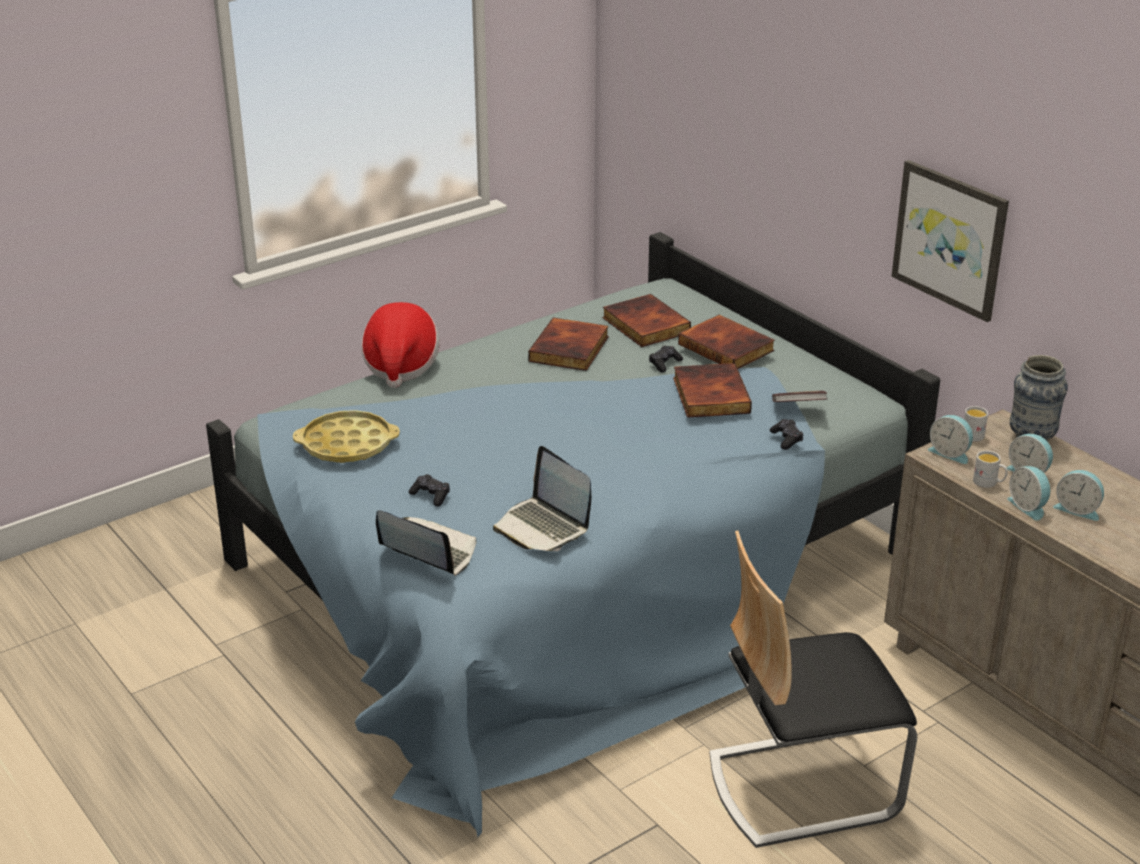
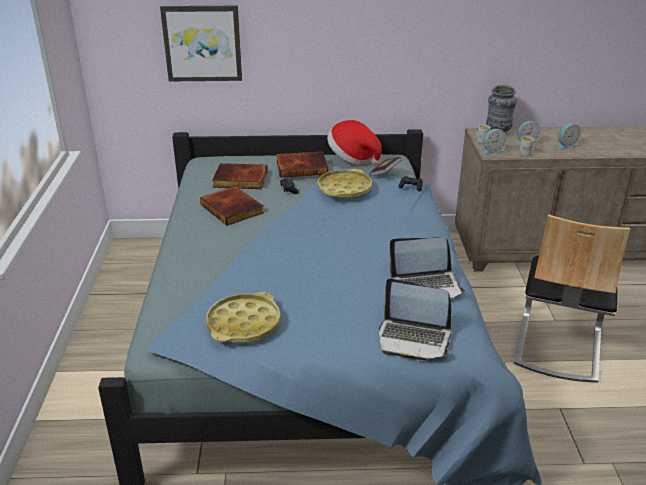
camera: 55 degrees left, 0 degrees up
hat [362,302,439,388] -> hat moved to [327,120,382,165]
laptop [376,510,476,576] -> laptop turned 135 degrees counterclockwise [379,278,451,360]
black game controller [409,474,450,507] -> none
book [673,363,752,418] -> yellow tray [317,169,372,198]
picture [892,160,1009,322] -> picture moved to [160,6,242,81]
alarm clock [1007,466,1052,521] -> none

